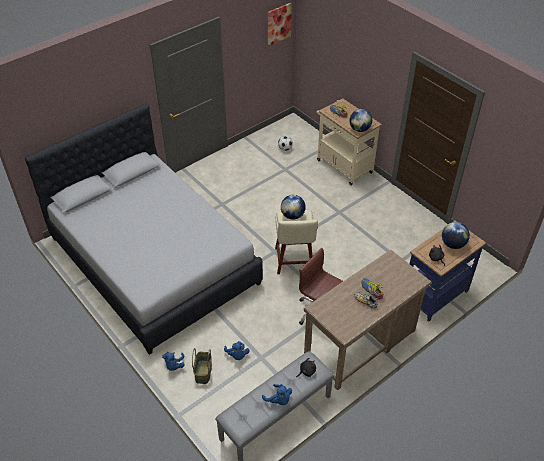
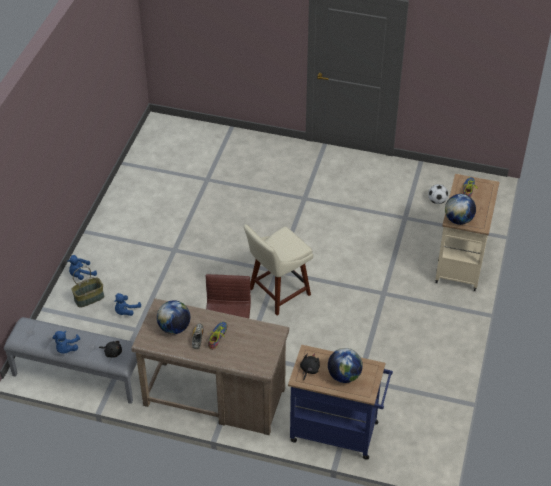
camera: 55 degrees right, 0 degrees up
grey bed [25,103,263,355] -> none
picture [268,3,292,46] -> none
globe [281,195,306,220] -> globe moved to [157,300,190,334]

